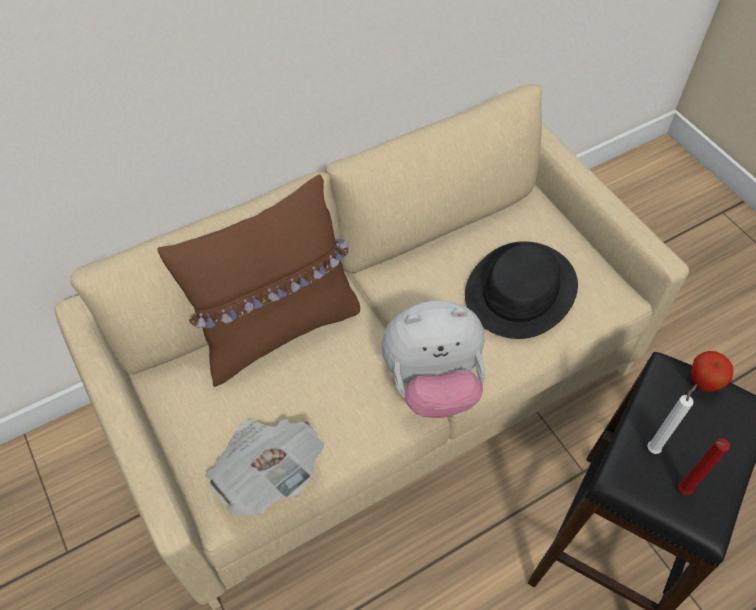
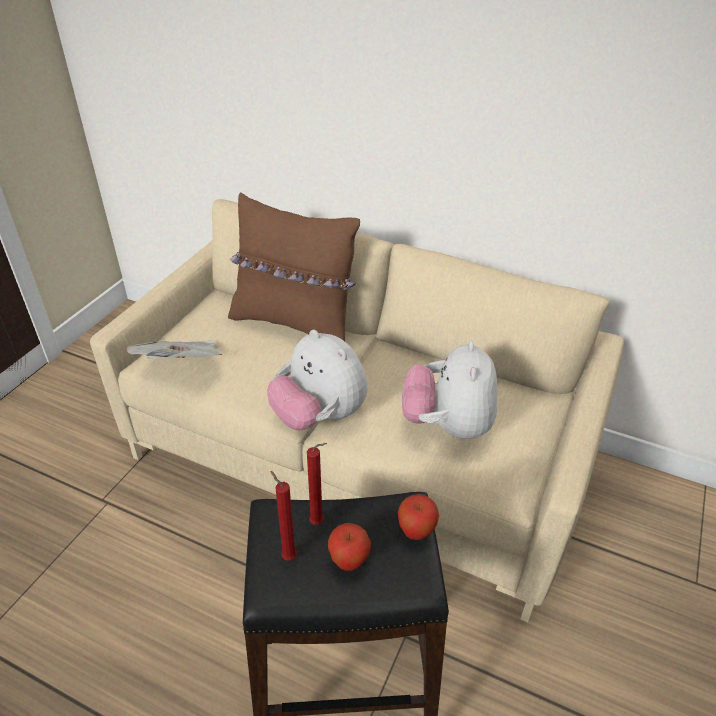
camera: 55 degrees right, 15 degrees down
black hat [465,241,578,339] -> plush toy [402,341,497,440]
white candle [647,384,697,454] -> red candle [307,443,327,525]
none -> apple [328,523,371,571]

